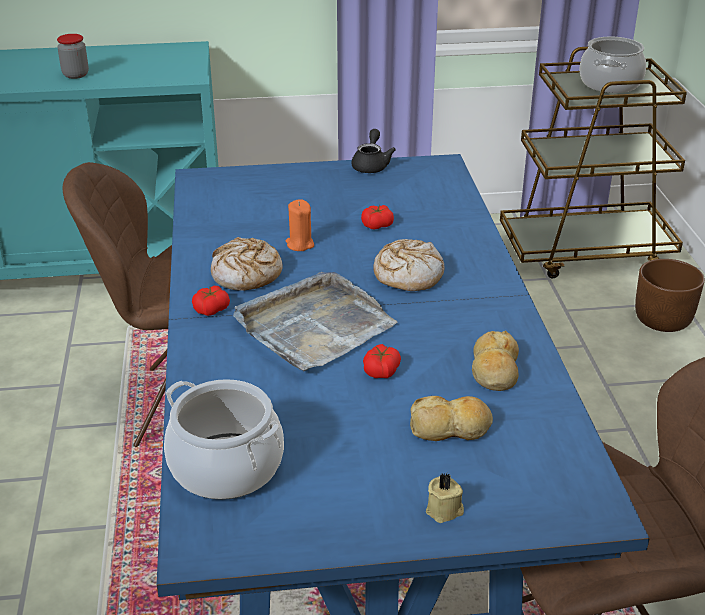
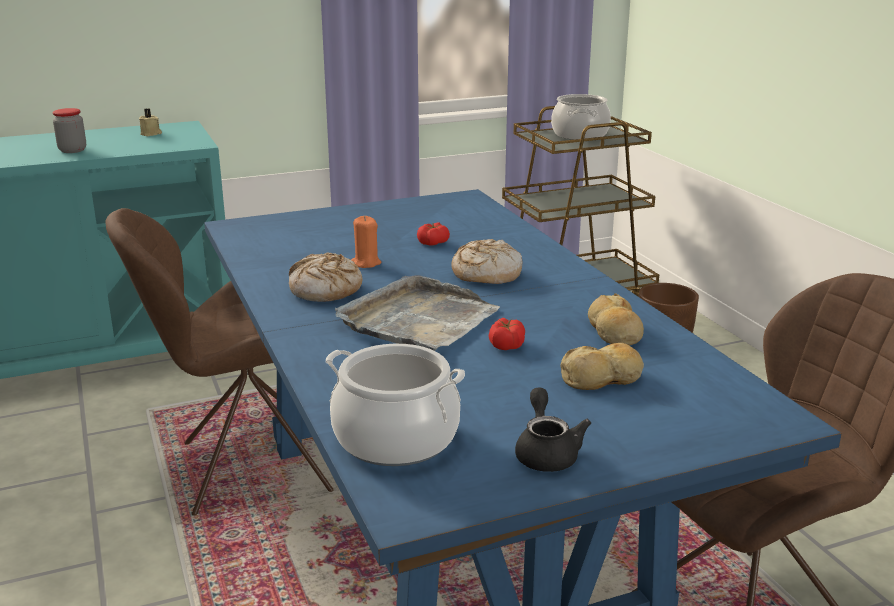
camera: 15 degrees left, 10 degrees down
tomato [192,286,230,316] -> none
black teapot [351,129,396,173] -> black teapot moved to [515,388,591,472]
beige candle [426,473,464,523] -> beige candle moved to [139,108,162,136]

